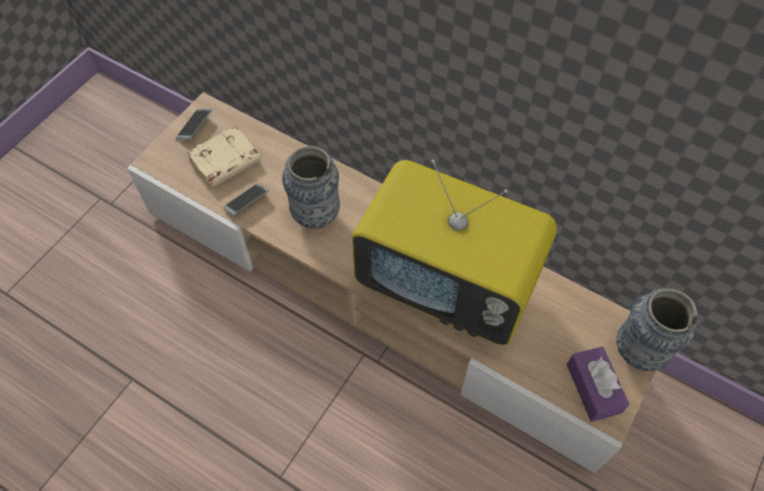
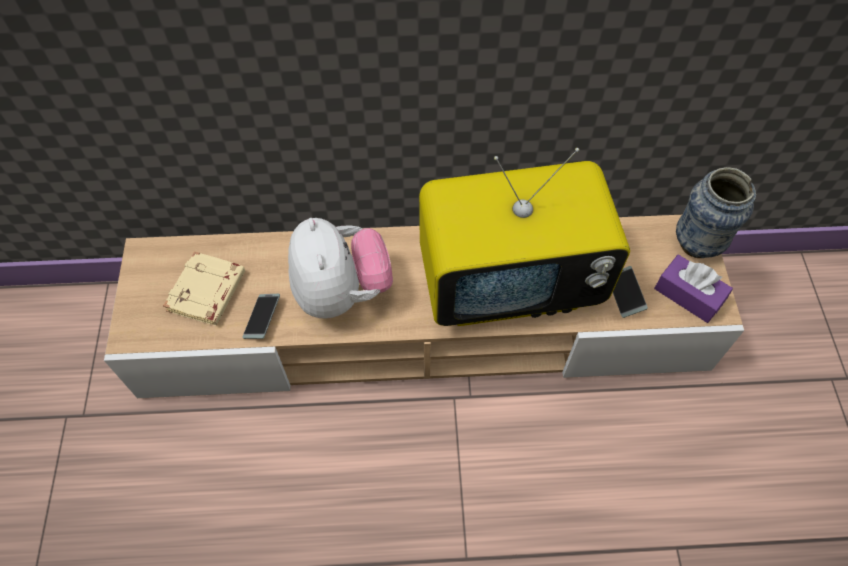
camera: 35 degrees left, 0 degrees up
phone [176,109,212,139] -> phone moved to [613,266,648,318]
vase [282,146,340,229] -> plush toy [288,218,393,318]

